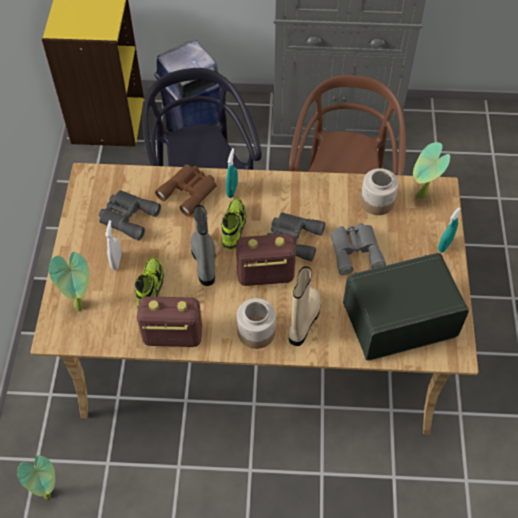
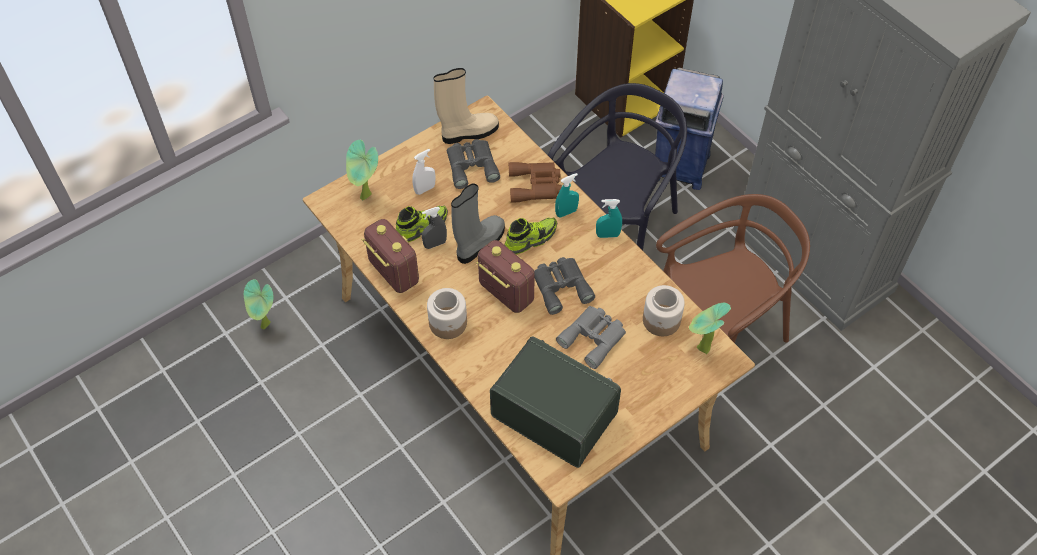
camera: 50 degrees right, 0 degrees up
beige boot [288,266,321,346] -> beige boot moved to [434,68,499,144]
turquoise spray bottle [438,207,461,253] -> turquoise spray bottle moved to [596,199,622,238]
none -> grey spray bottle [422,207,447,249]

